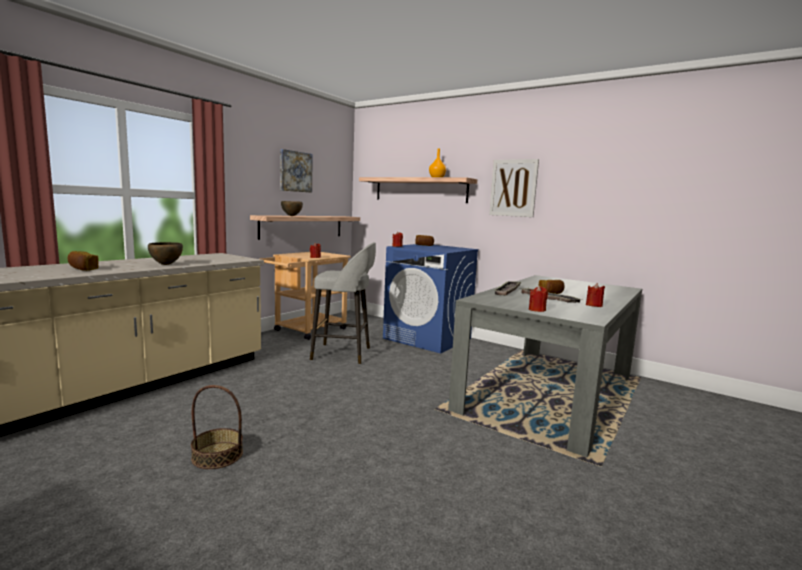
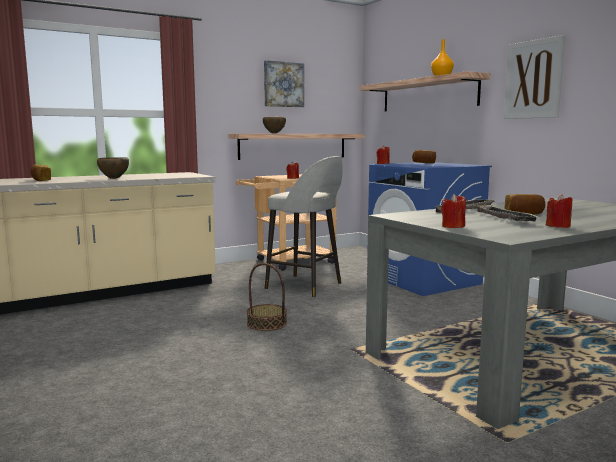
camera: 25 degrees right, 0 degrees up
basket [191,385,243,469] -> basket moved to [247,263,287,331]

